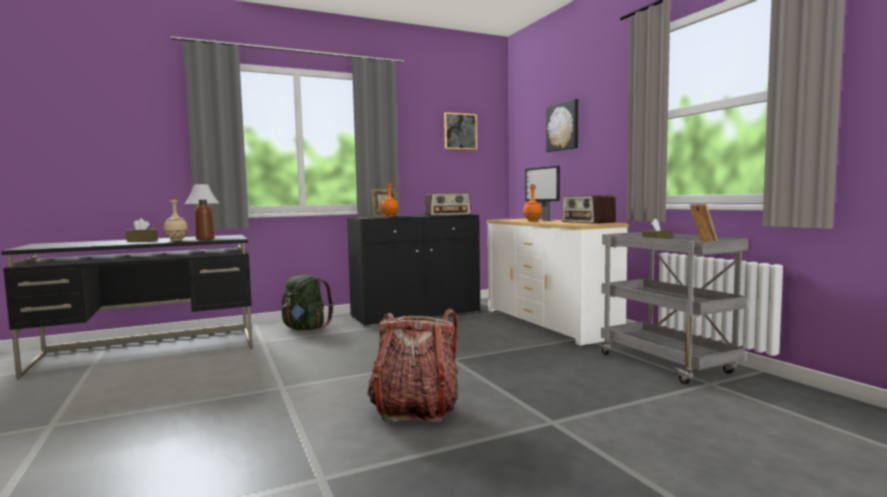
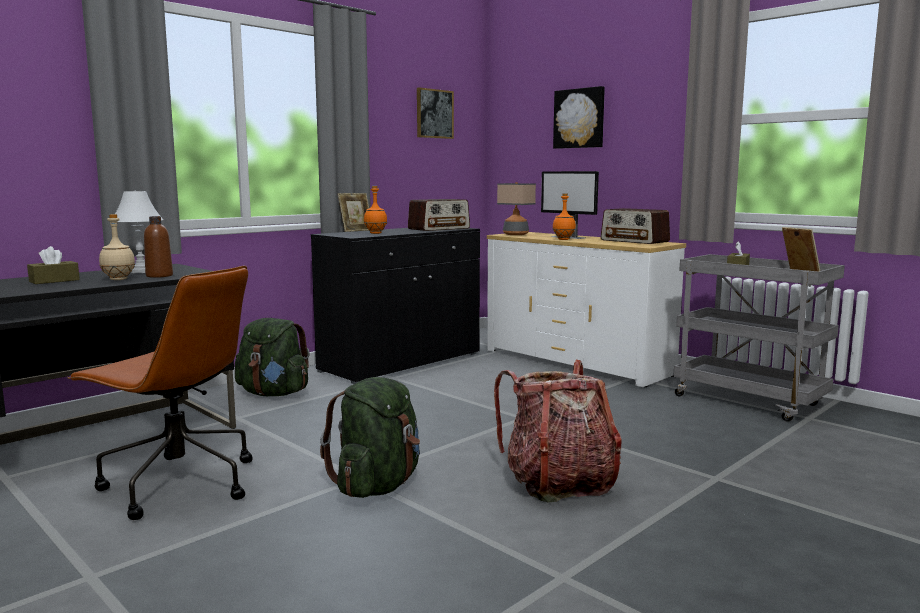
camera: 20 degrees left, 5 degrees up
none -> brown office chair [68,266,253,520]
none -> green backpack [320,377,420,498]
none -> table lamp [497,182,536,235]

